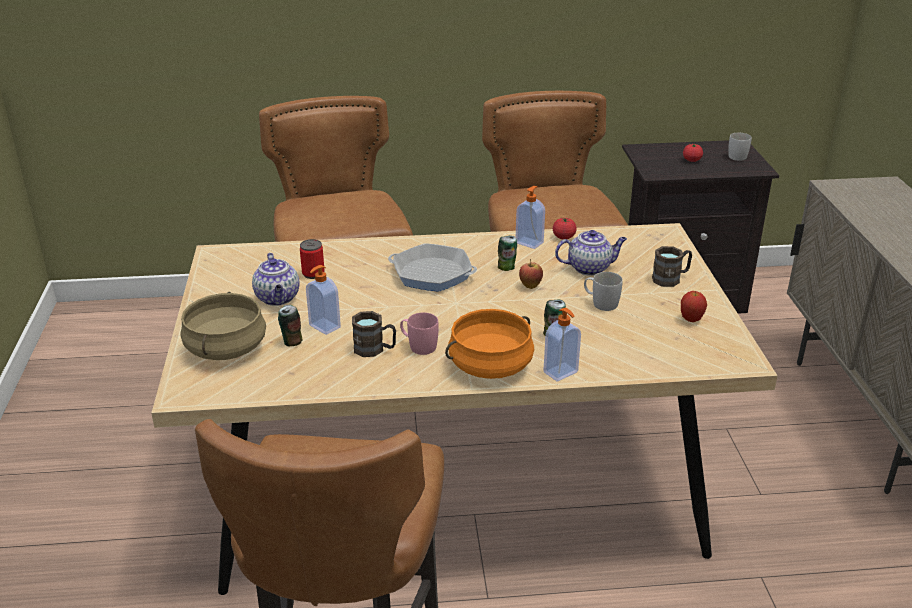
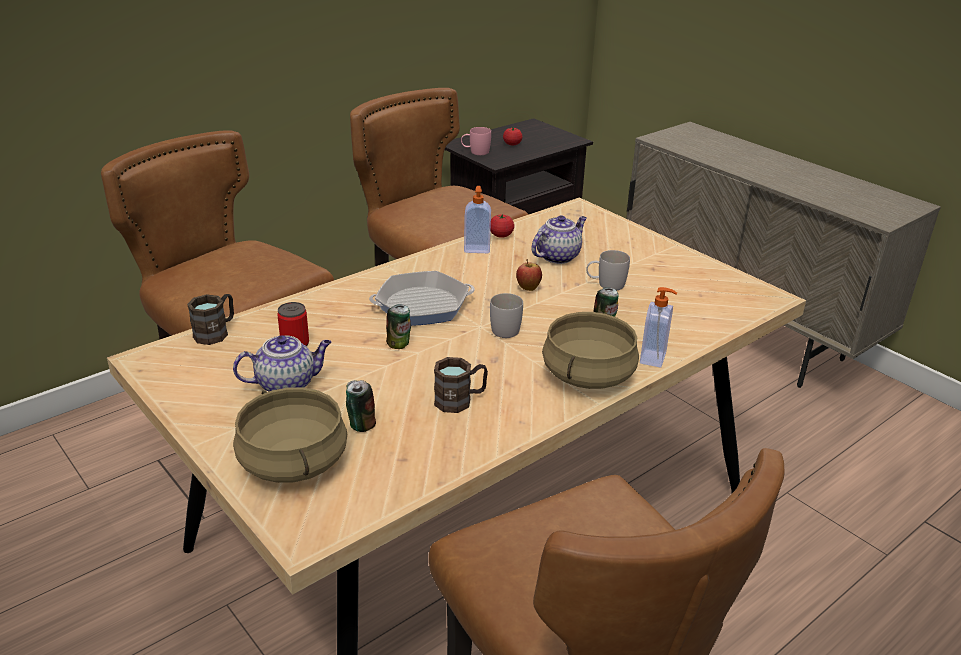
camera: 35 degrees left, 0 degrees up
teapot [252,253,299,306] -> teapot turned 60 degrees counterclockwise [233,335,331,391]
soap dispenser [306,265,341,335] -> none
pink mug [400,312,439,355] -> pink mug moved to [461,127,491,155]
orange cooking pot [445,309,534,379] -> beige cooking pot [542,312,639,389]
can [498,236,517,271] -> can moved to [386,304,411,349]
brown mug [652,246,692,287] -> brown mug moved to [187,294,234,345]
apple [681,291,707,322] -> none
white mug [728,133,752,161] -> white mug moved to [490,293,523,338]

